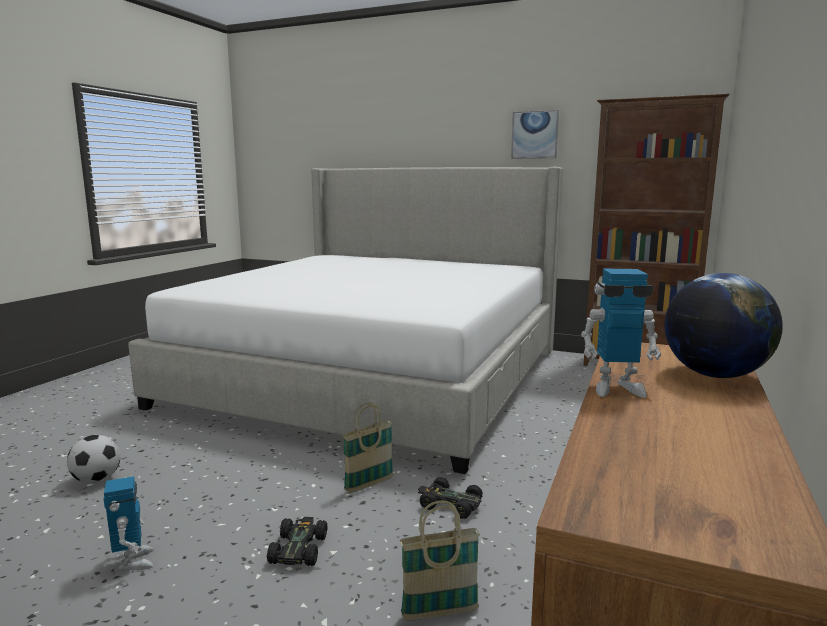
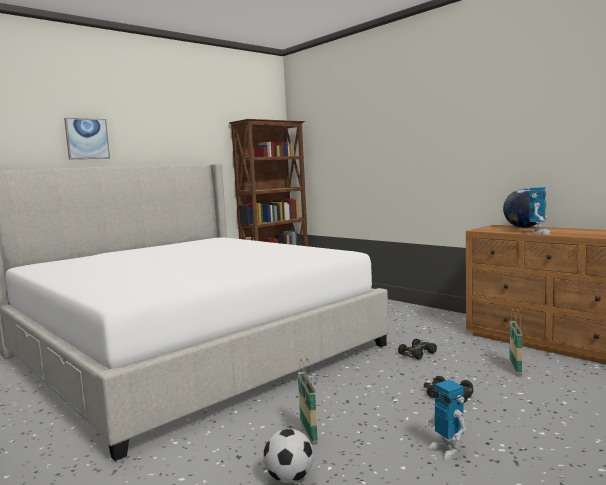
camera: 65 degrees left, 5 degrees down
toy robot [104,476,154,570] -> toy robot turned 120 degrees counterclockwise [428,380,466,461]
basket [342,402,394,493] -> basket moved to [298,358,318,444]
picture [511,110,559,159] -> picture moved to [64,118,110,159]

